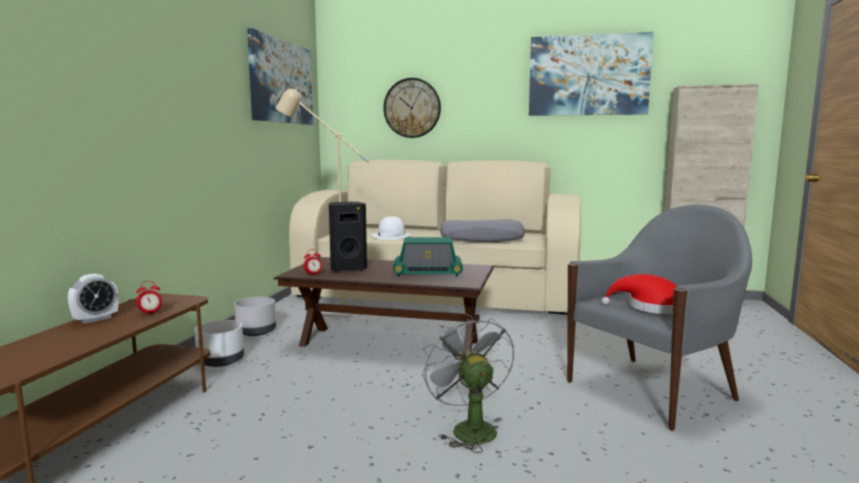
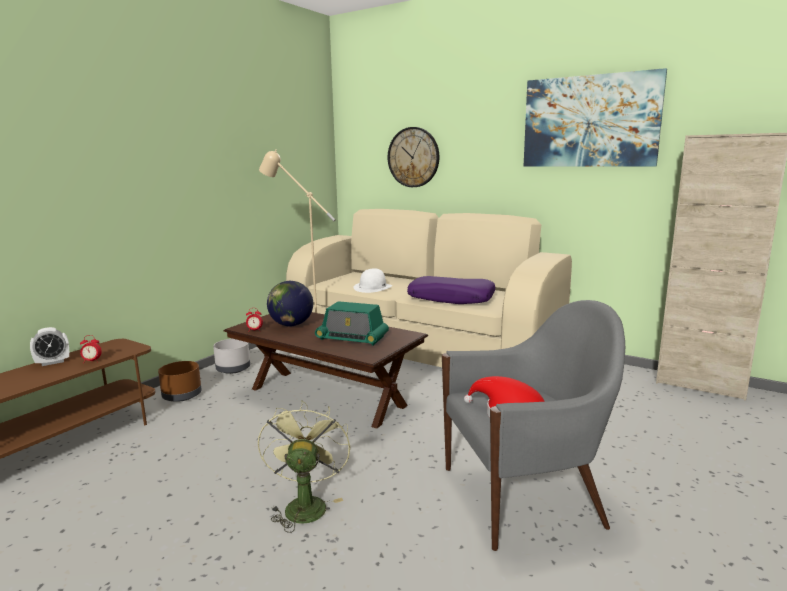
camera: 20 degrees right, 5 degrees up
white planter [194,320,244,367] -> brown planter [158,361,202,402]
picture [247,28,313,125] -> none
black speaker [329,202,367,272] -> globe [267,281,313,327]
grey fan [421,314,514,453] -> green fan [258,400,350,533]
grey pillow [440,219,525,242] -> purple pillow [407,276,495,304]

